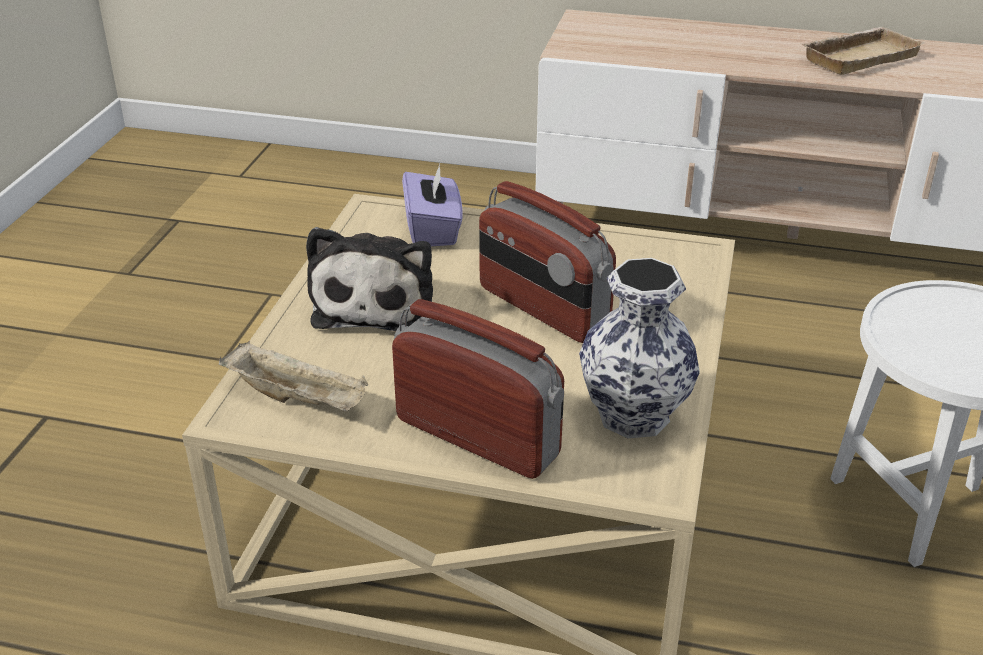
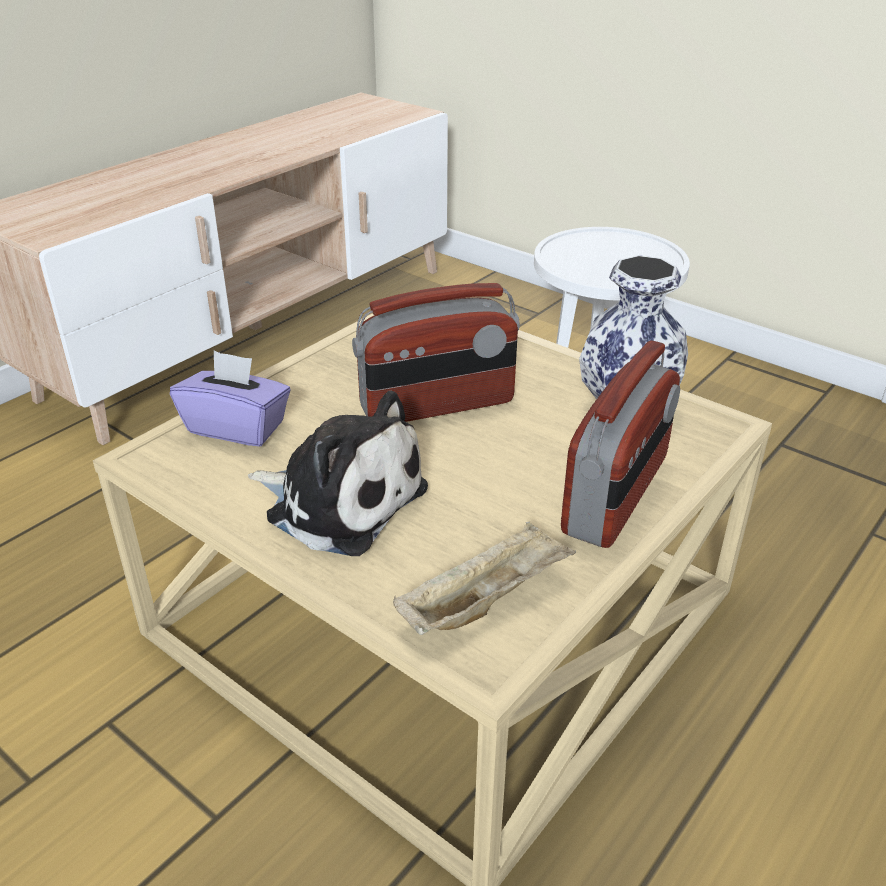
camera: 65 degrees left, 0 degrees up
radio [392,299,564,479] -> radio turned 150 degrees clockwise [561,341,680,548]
beige tray [802,27,924,75] -> none

